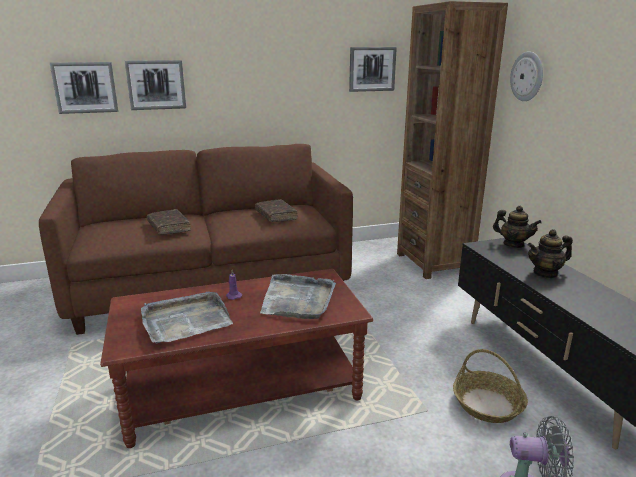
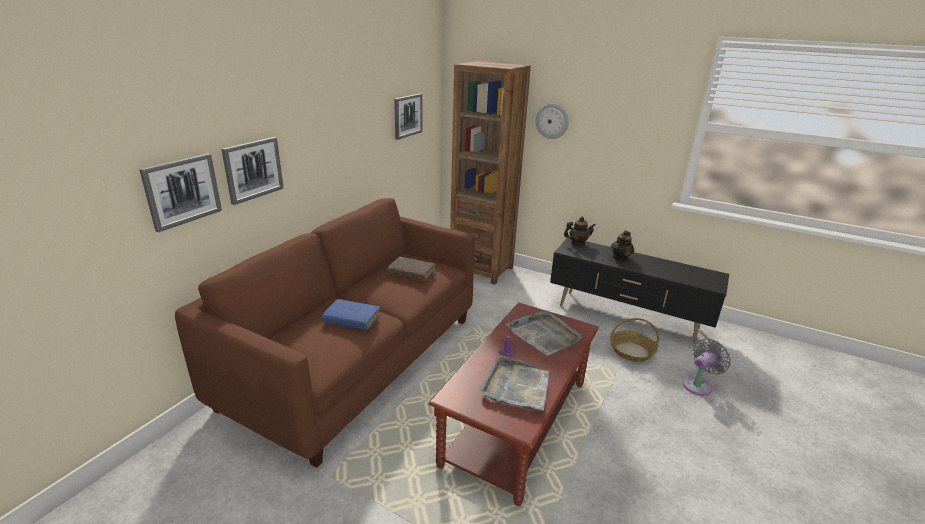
camera: 45 degrees left, 5 degrees up
brown book [147,209,191,235] -> blue book [322,299,381,330]

